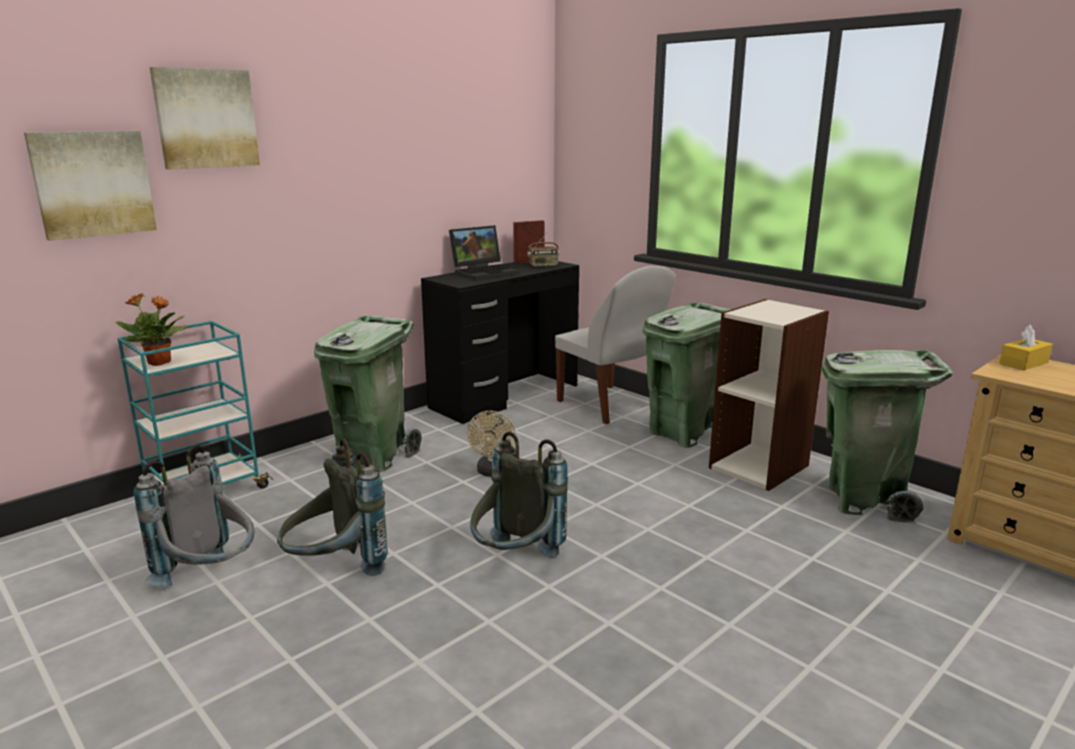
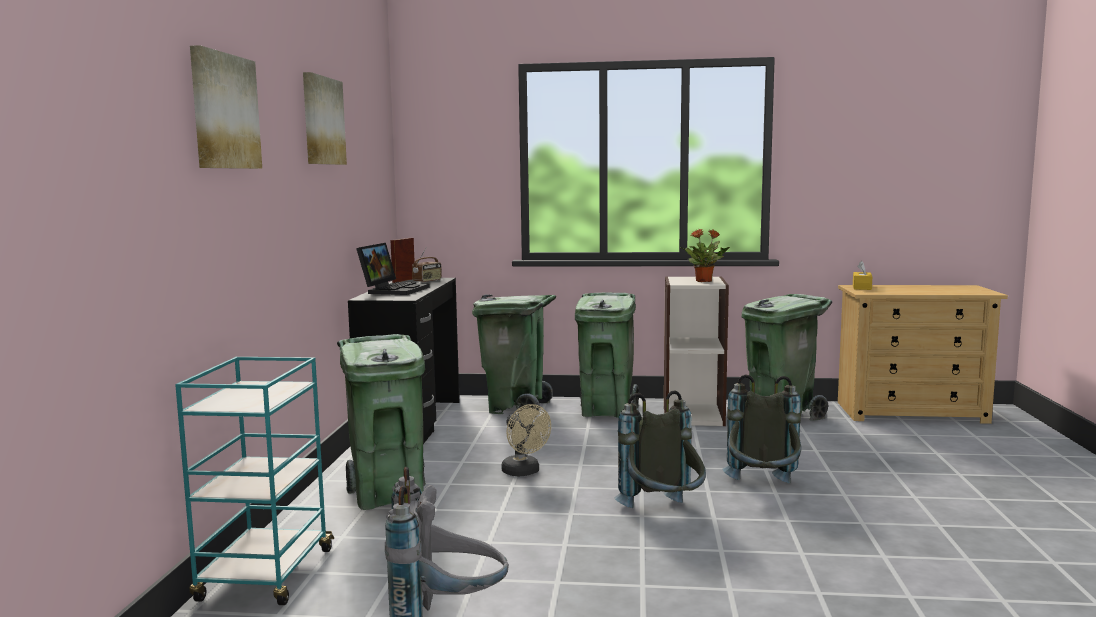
camera: 40 degrees left, 10 degrees down
picture [24,131,157,241] -> picture moved to [303,72,347,165]
potted plant [116,293,188,366] -> potted plant moved to [680,229,730,282]
grey backpack [277,438,388,576] -> grey backpack moved to [723,374,801,483]
white chair [555,266,676,424] -> green trash can [472,294,556,418]

